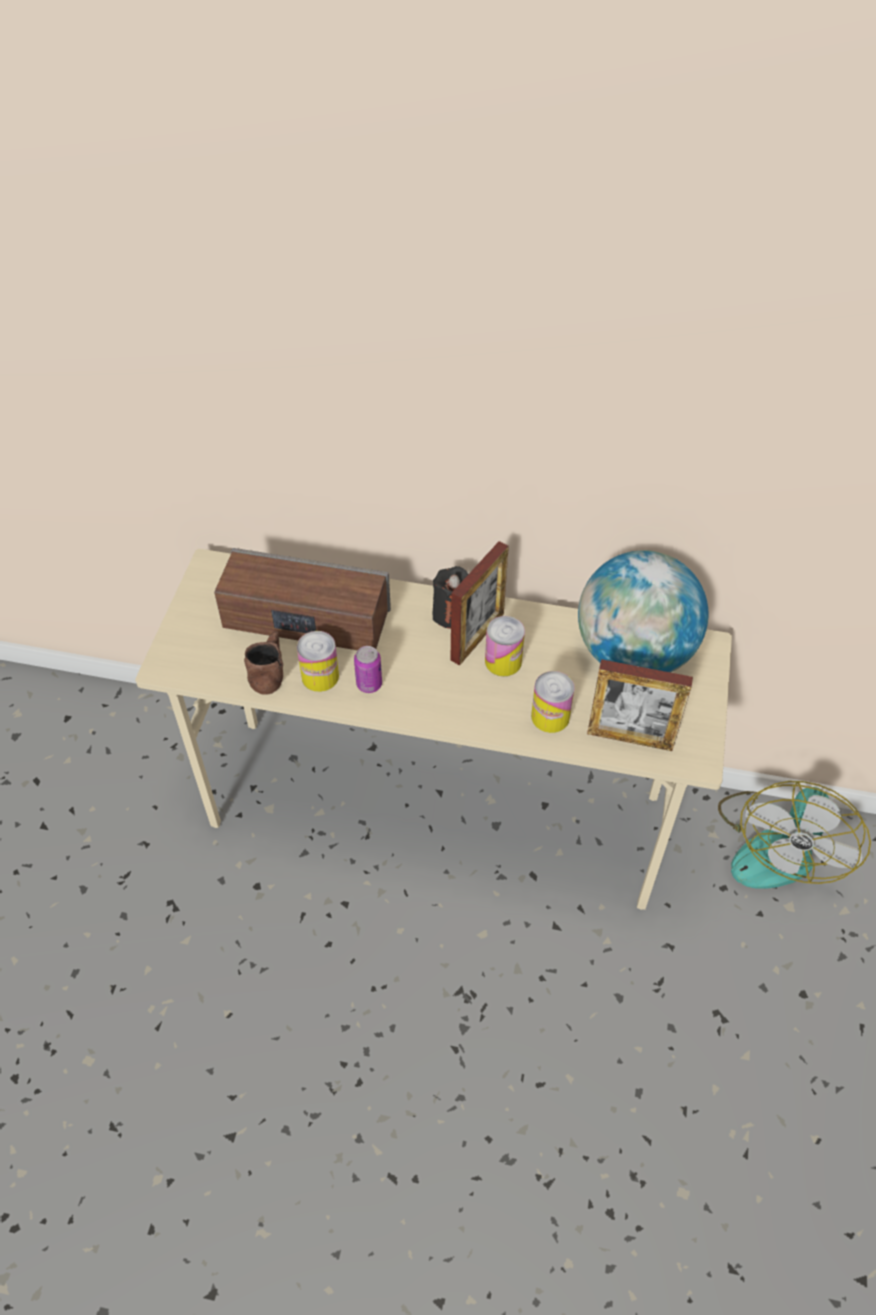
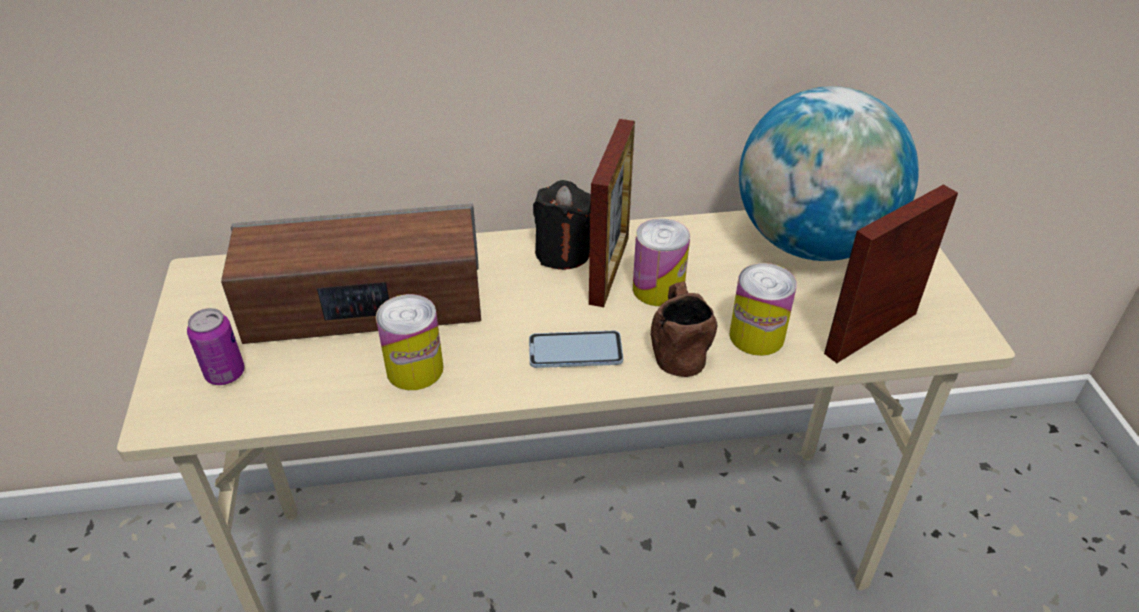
camera: 20 degrees left, 10 degrees down
brown mug [244,632,283,695] -> brown mug moved to [651,281,718,377]
can [354,646,382,693] -> can moved to [187,308,245,385]
picture frame [587,659,693,751] -> picture frame turned 150 degrees clockwise [824,185,958,363]
fan [718,781,871,889] -> none
none -> phone [529,331,623,368]

